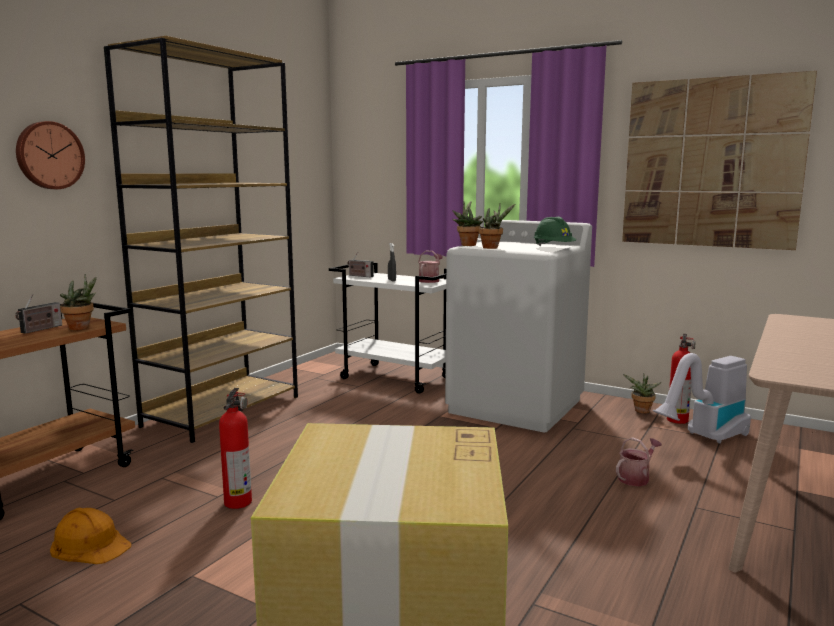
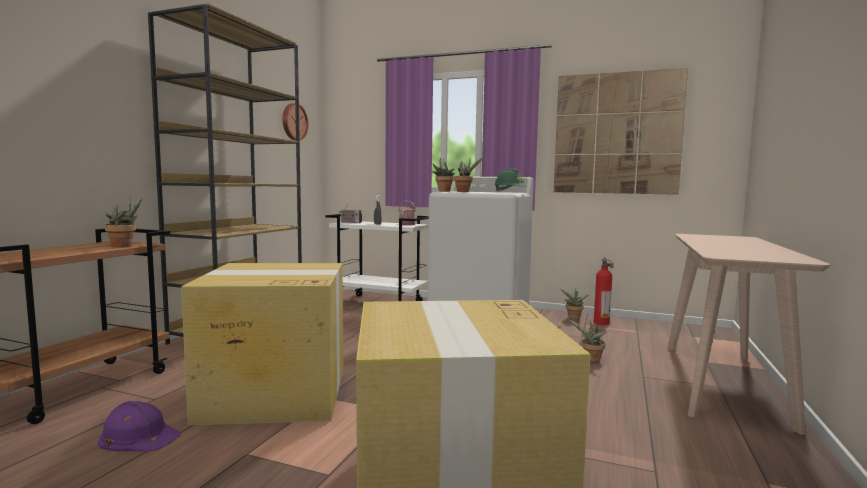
camera: 10 degrees left, 5 degrees down
radio [15,294,62,334] -> none
wall clock [16,121,85,189] -> wall clock moved to [283,103,308,140]
orange hard hat [50,508,131,564] -> purple hard hat [98,401,181,452]
fire extinguisher [219,388,252,509] -> cardboard box [181,263,343,425]
watering can [616,437,662,486] -> potted plant [569,319,607,362]
vacuum cleaner [653,353,751,443] -> none

